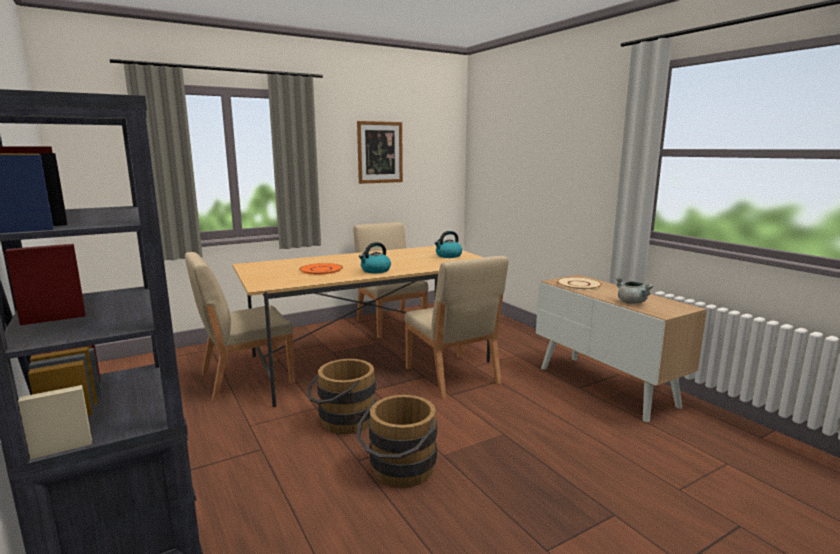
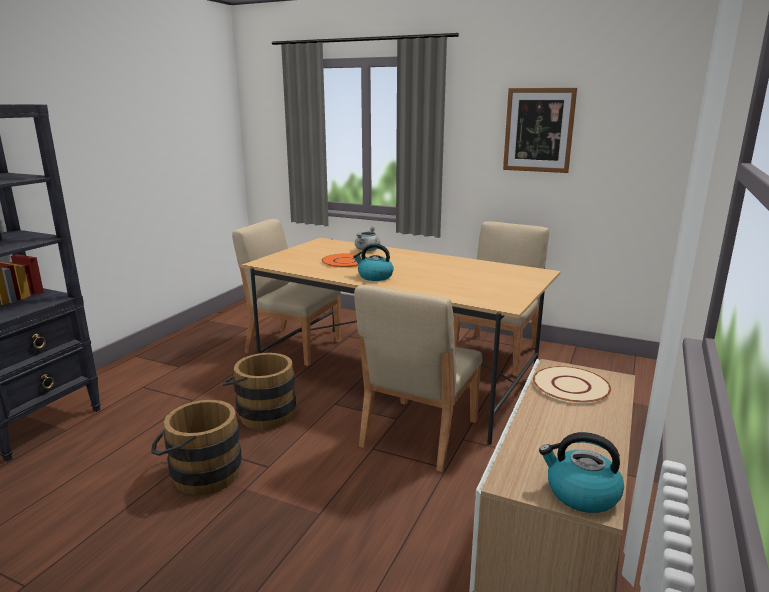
camera: 55 degrees right, 5 degrees up
kettle [434,231,462,258] -> kettle moved to [539,432,624,513]
grey cooking pot [615,276,654,304] -> grey cooking pot moved to [355,226,380,251]

